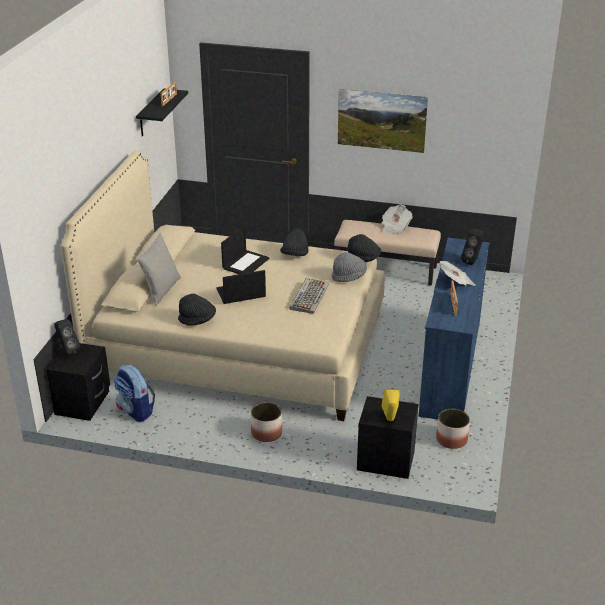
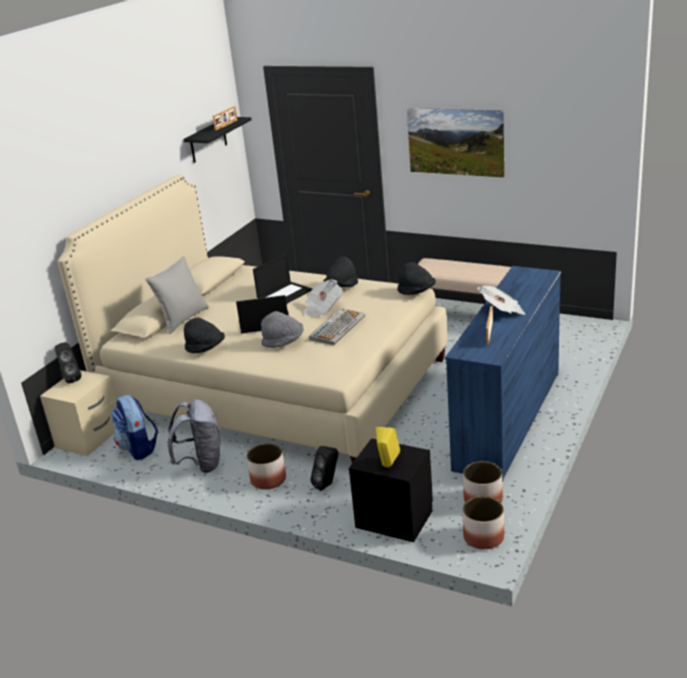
camera: 15 degrees right, 5 degrees down
black nightstand [46,343,110,421] -> beige nightstand [40,370,117,456]
grey hat [332,252,367,282] -> grey hat moved to [261,311,304,348]
newspaper [382,204,413,234] -> newspaper moved to [303,279,342,316]
black speaker [461,229,484,265] -> black speaker moved to [310,446,338,491]
none -> grey backpack [168,399,221,473]
none -> planter [463,496,504,549]

